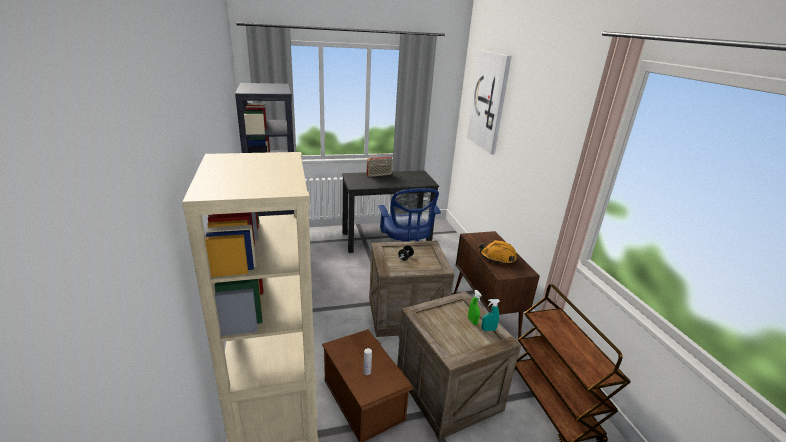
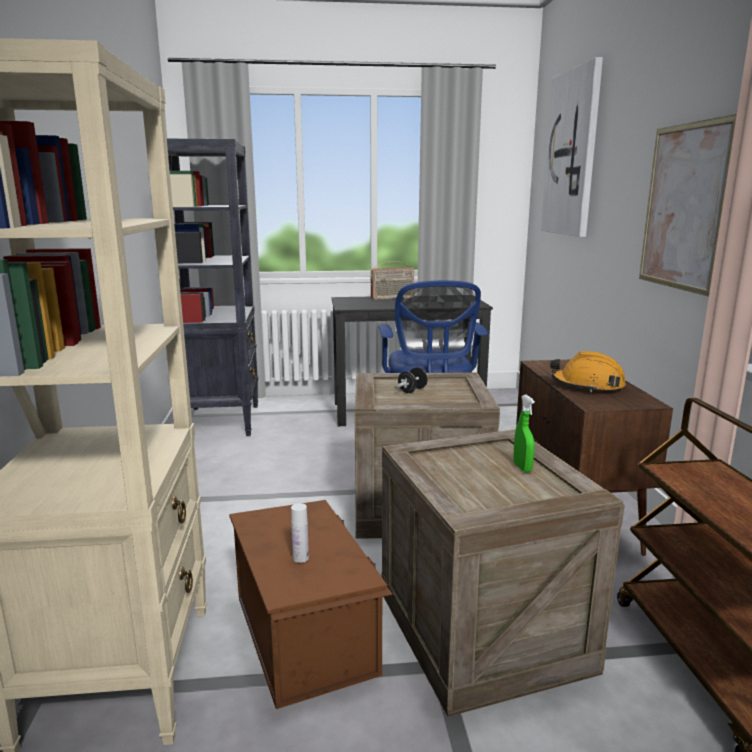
camera: 10 degrees right, 10 degrees down
turquoise spray bottle [481,299,500,331] -> none
none -> picture [639,114,737,297]

